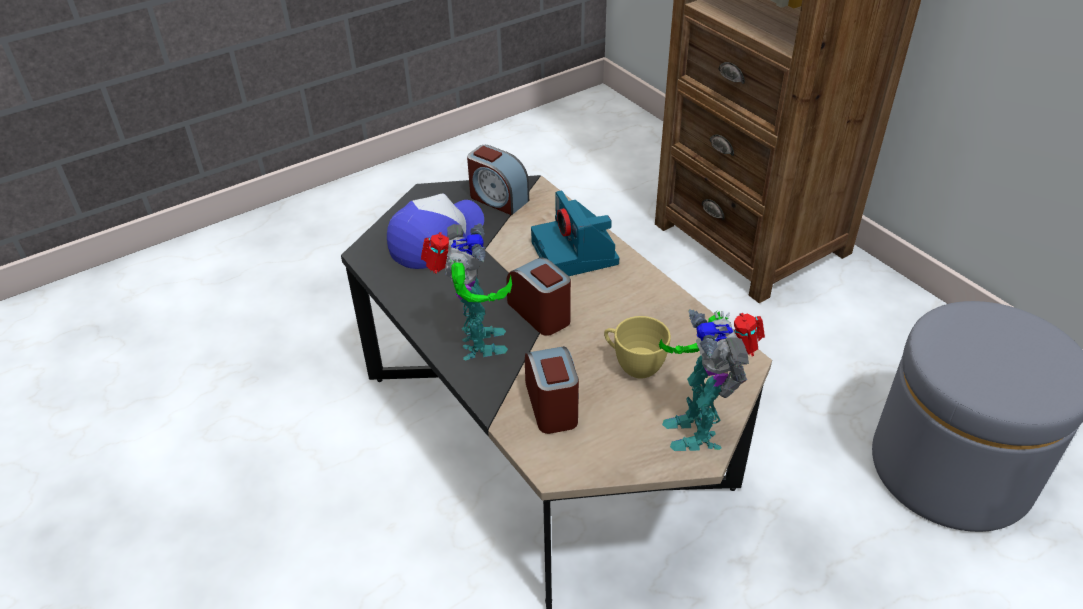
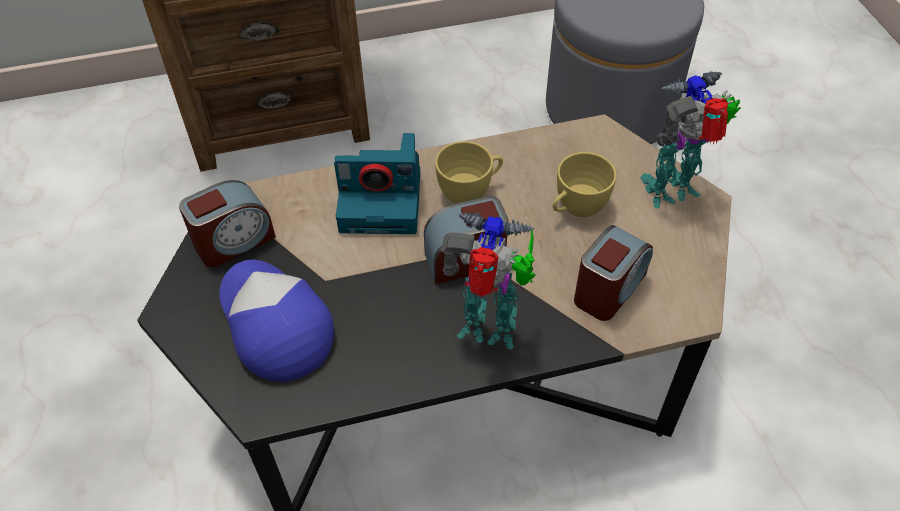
camera: 70 degrees left, 10 degrees up
alarm clock [525,346,579,434] -> alarm clock turned 120 degrees clockwise [574,225,653,321]
toy robot [659,309,765,451] -> toy robot turned 150 degrees clockwise [640,72,741,209]
none -> yellow cup [435,141,503,204]

